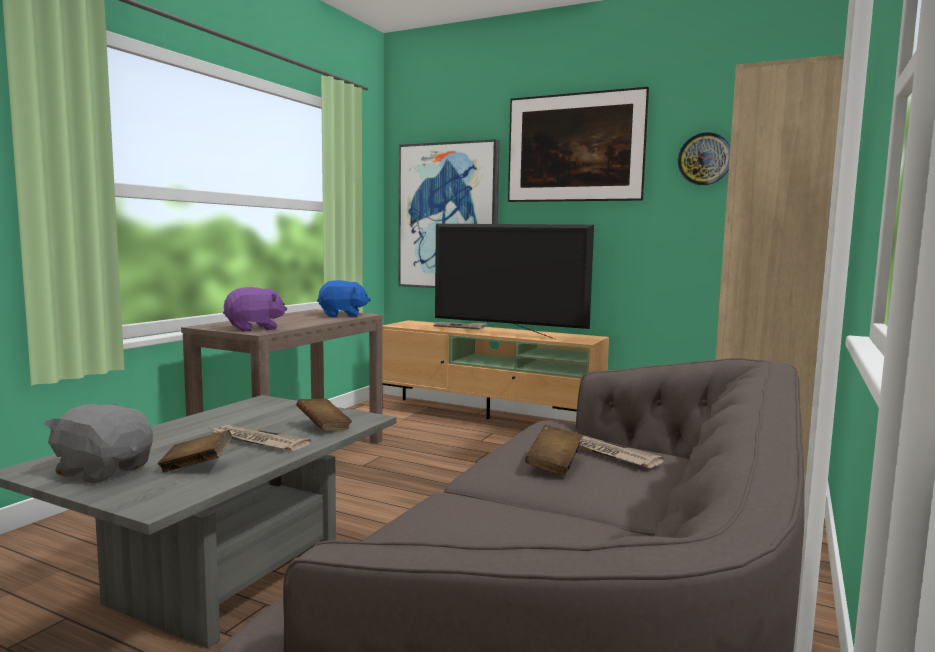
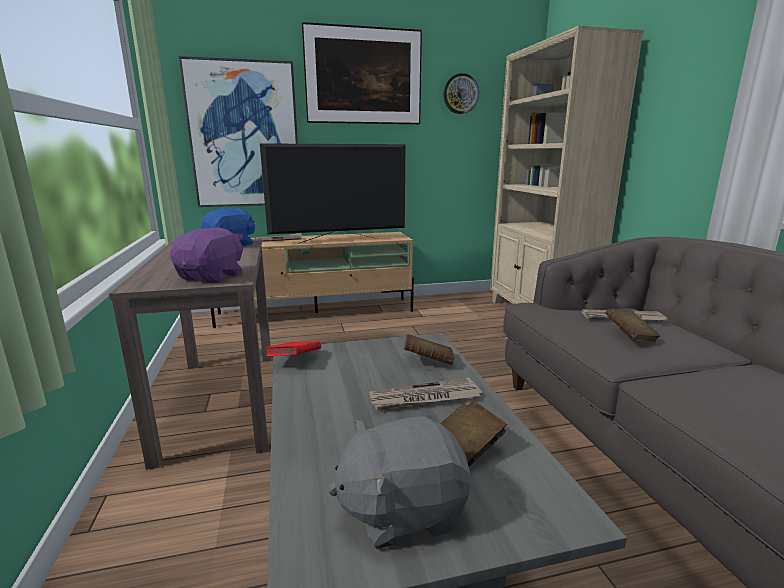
camera: 40 degrees left, 10 degrees up
none -> red book [265,341,321,357]

